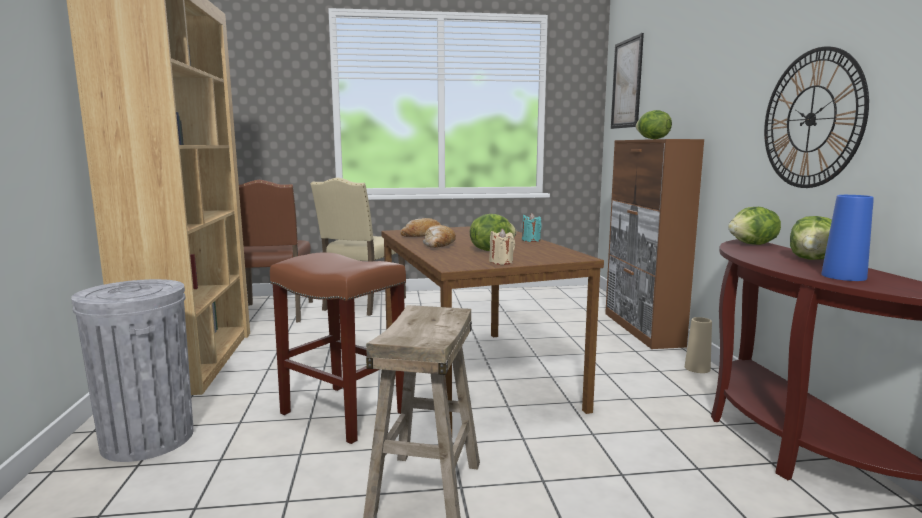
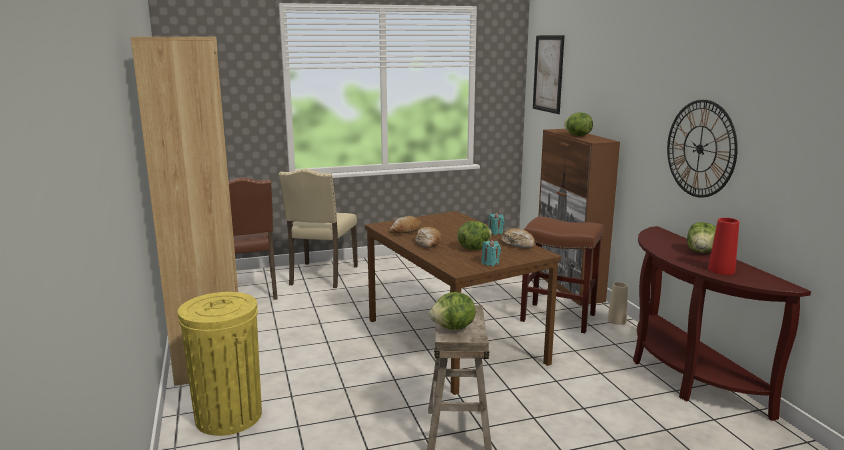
camera: 10 degrees left, 5 degrees up
grey trash can [71,279,193,462] -> yellow trash can [178,292,262,436]
brown stool [270,252,406,444] -> brown stool moved to [520,216,604,333]
beige candle [489,229,515,265] -> turquoise candle [481,239,501,266]
lettuce [728,207,781,245] -> lettuce moved to [429,292,476,330]
blue vase [821,195,874,281] -> red vase [708,218,739,275]
none -> bread [501,228,535,249]

